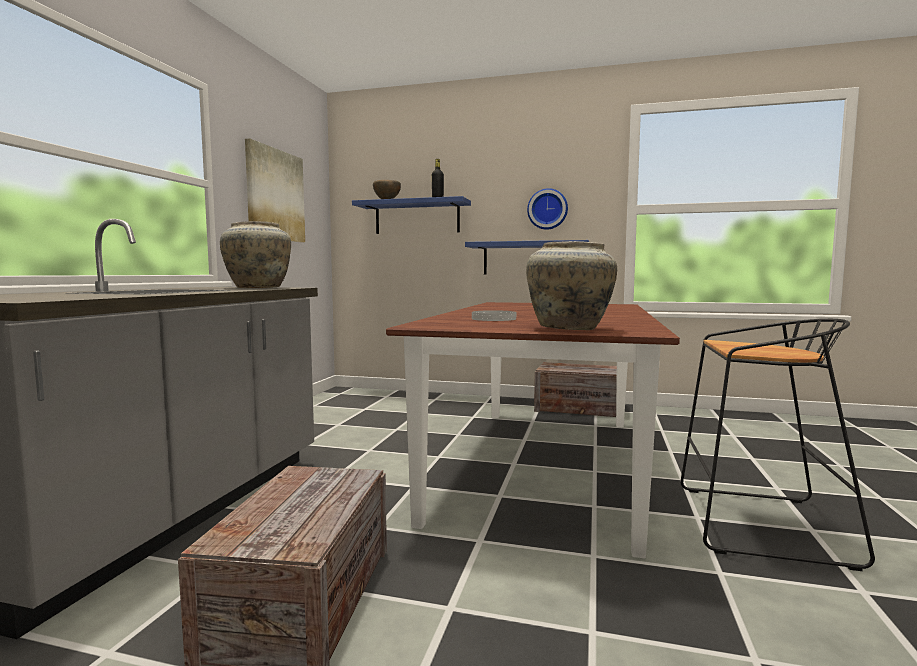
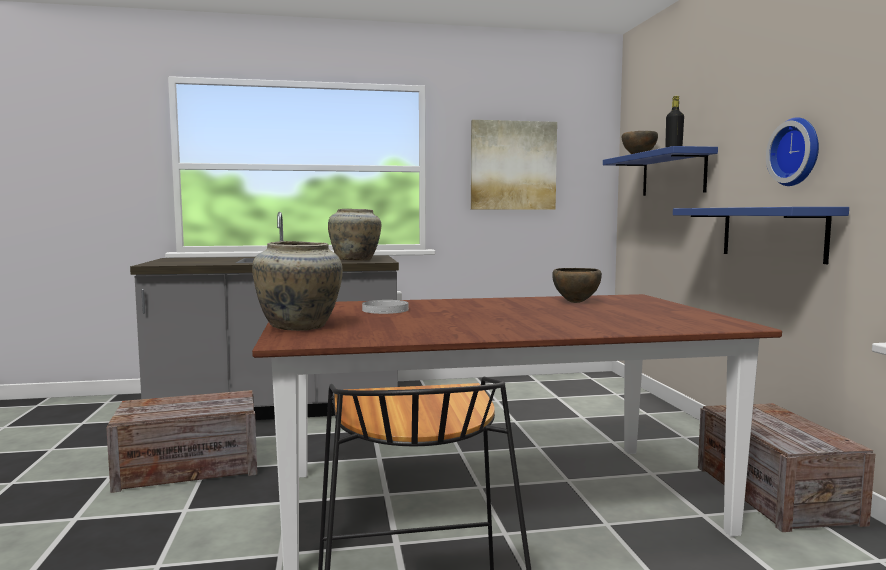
camera: 65 degrees right, 0 degrees up
none -> brown bowl [552,268,602,303]

